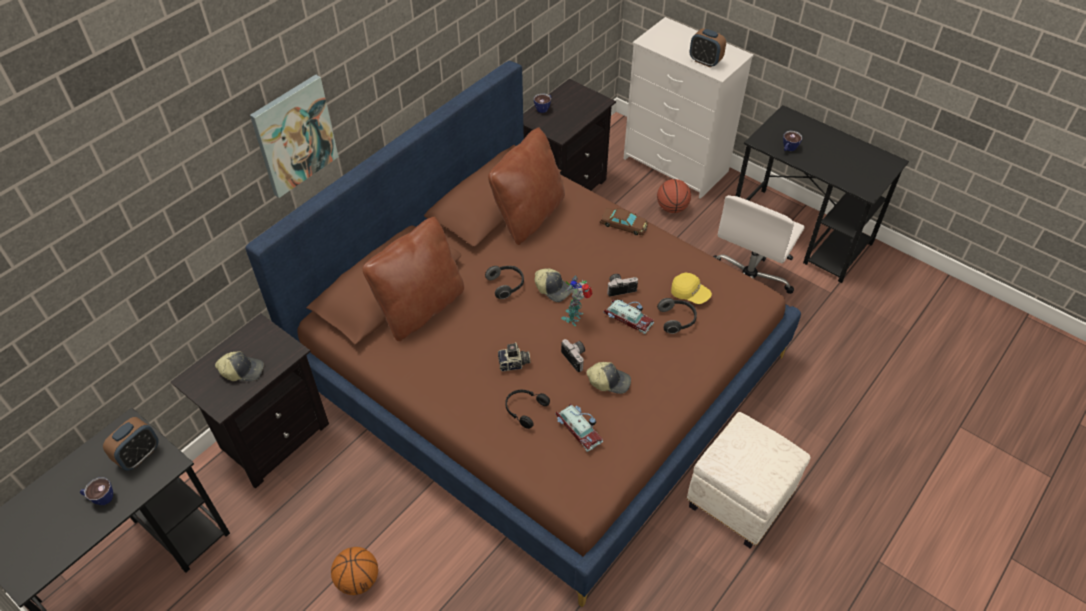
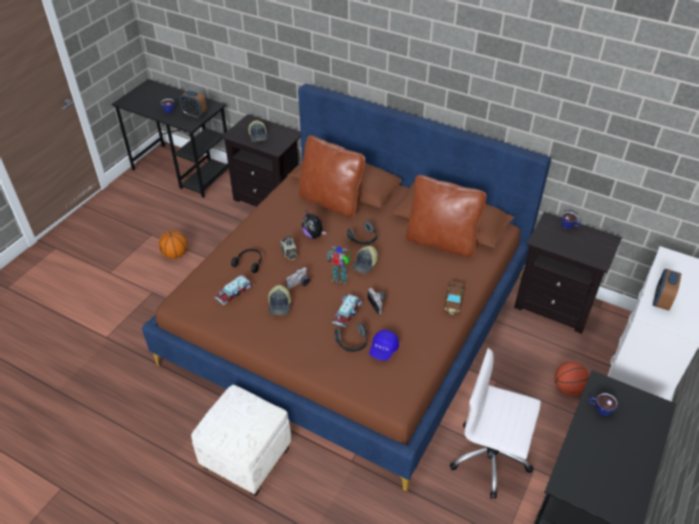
camera: 80 degrees right, 5 degrees down
picture [250,74,339,198] -> none
yellow cap [671,273,712,304] -> blue cap [369,330,399,361]
none -> plush toy [302,211,326,239]

